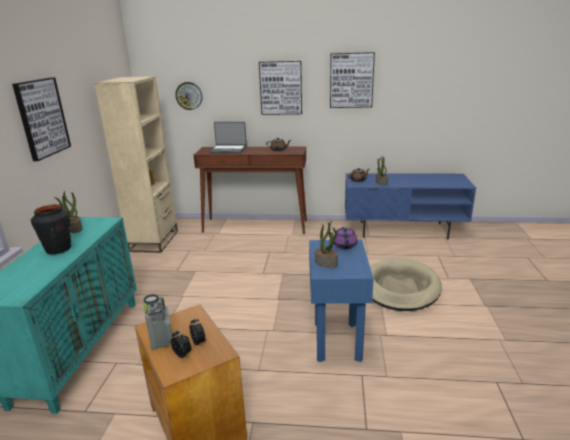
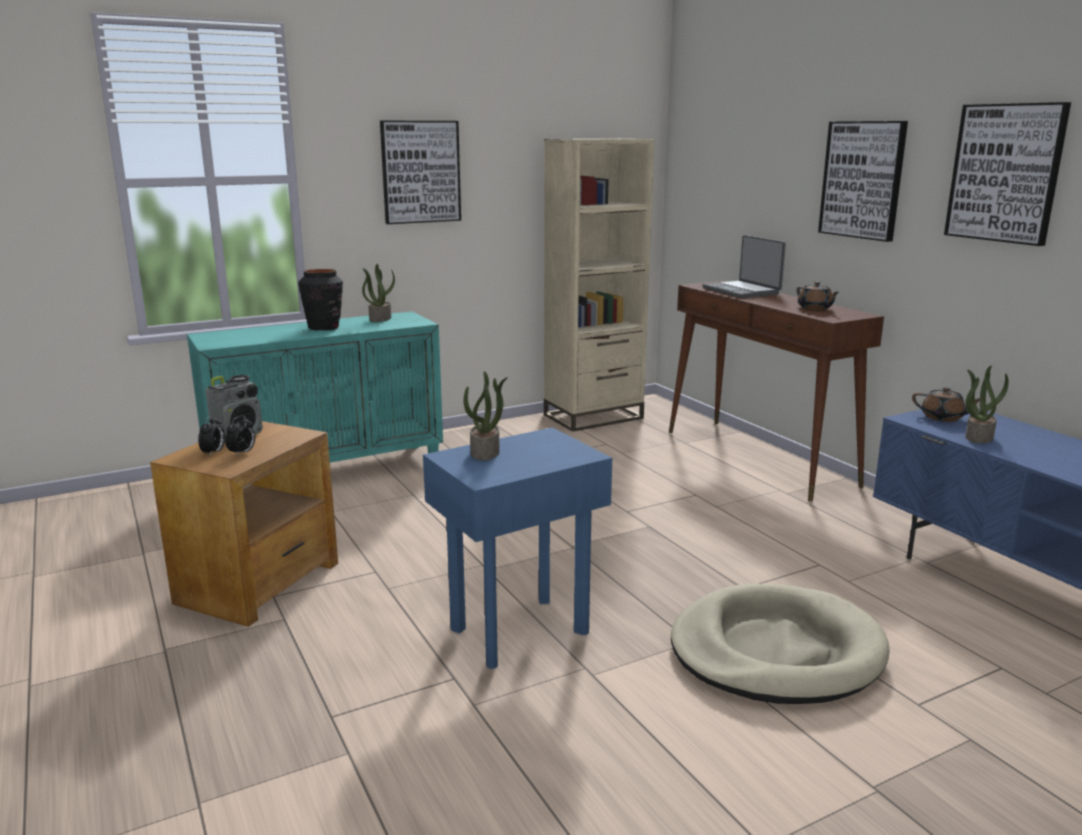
camera: 55 degrees right, 5 degrees down
wall clock [175,82,203,110] -> none
purple teapot [333,227,357,249] -> none

